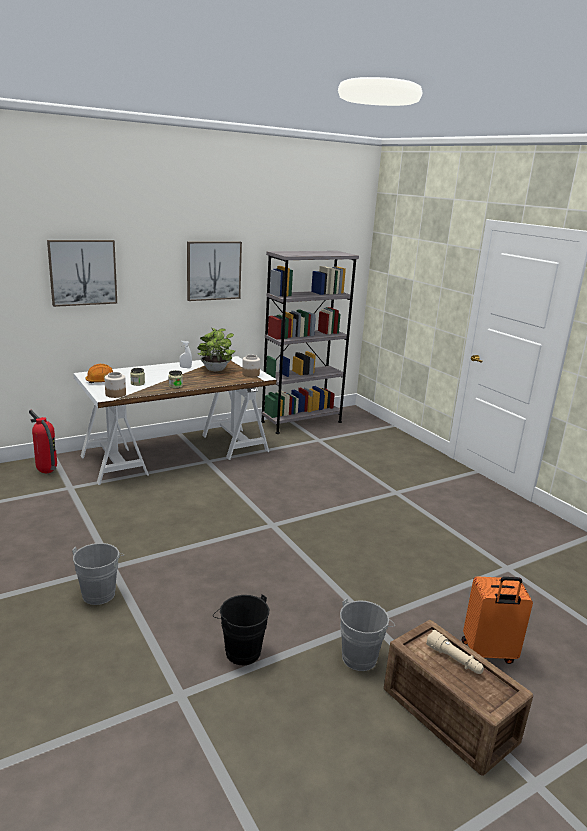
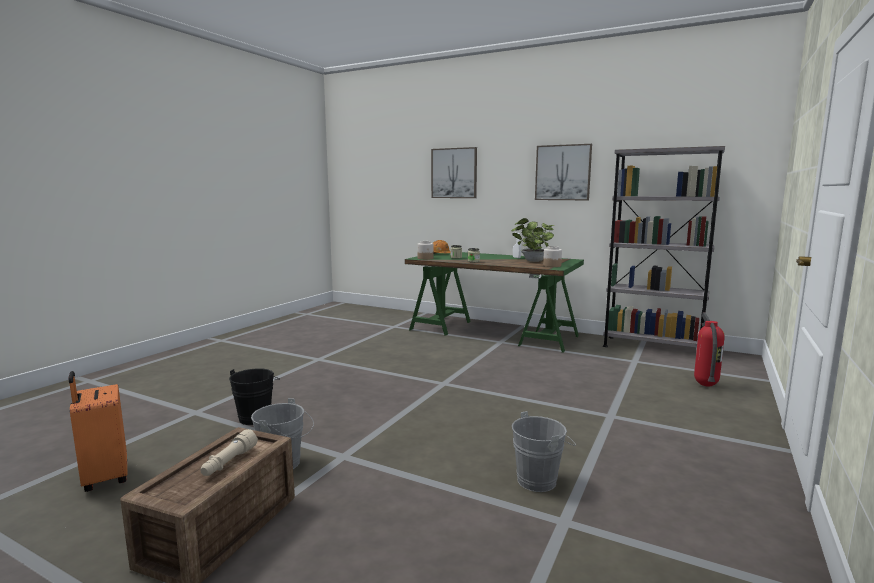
camera: 60 degrees right, 10 degrees down
fire extinguisher [29,410,57,473] -> fire extinguisher moved to [694,312,725,387]
grey bucket [72,543,124,605] -> grey bucket moved to [512,411,576,492]
white desk [73,356,277,485] -> green desk [405,252,584,353]
orange suitcase [462,576,533,664] -> orange suitcase moved to [68,371,127,492]

